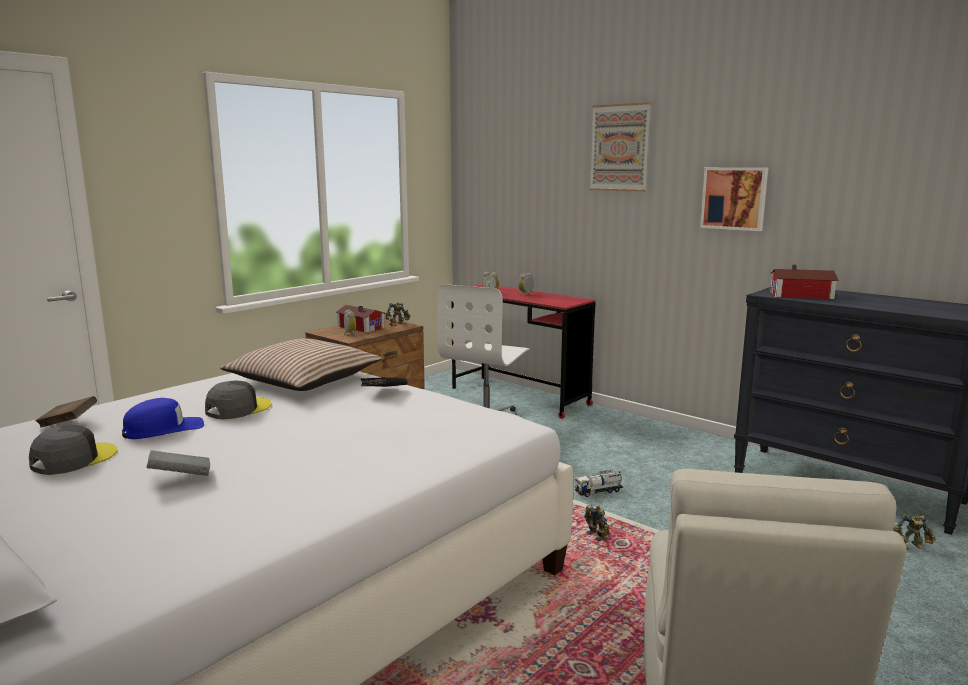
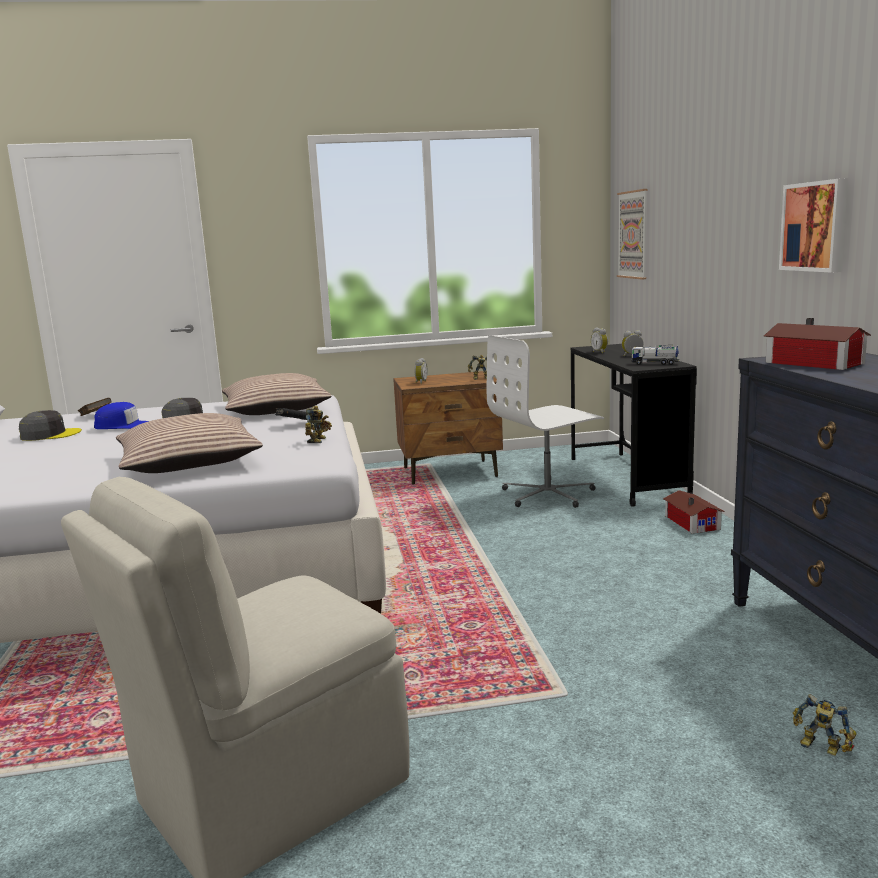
camera: 40 degrees right, 0 degrees up
grey book [146,450,210,476] -> none
toy house [335,305,386,333] -> toy house moved to [663,490,725,534]
red desk [451,284,596,419] -> black desk [571,344,697,507]
toy truck [575,469,623,497] -> toy truck moved to [631,345,679,365]
toy robot [584,505,609,541] -> toy robot moved to [305,406,332,443]
picture [589,102,651,192] -> picture moved to [617,189,648,279]
none -> pillow [116,413,263,473]

